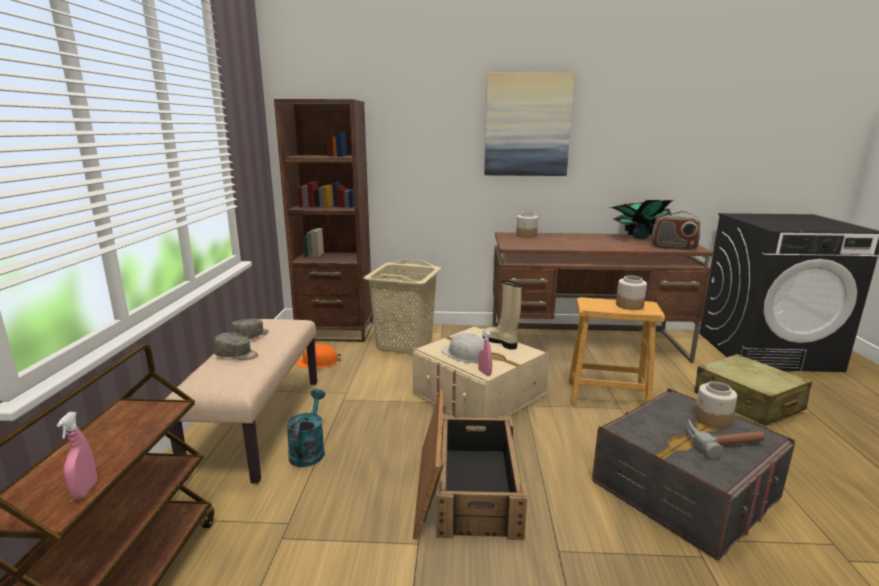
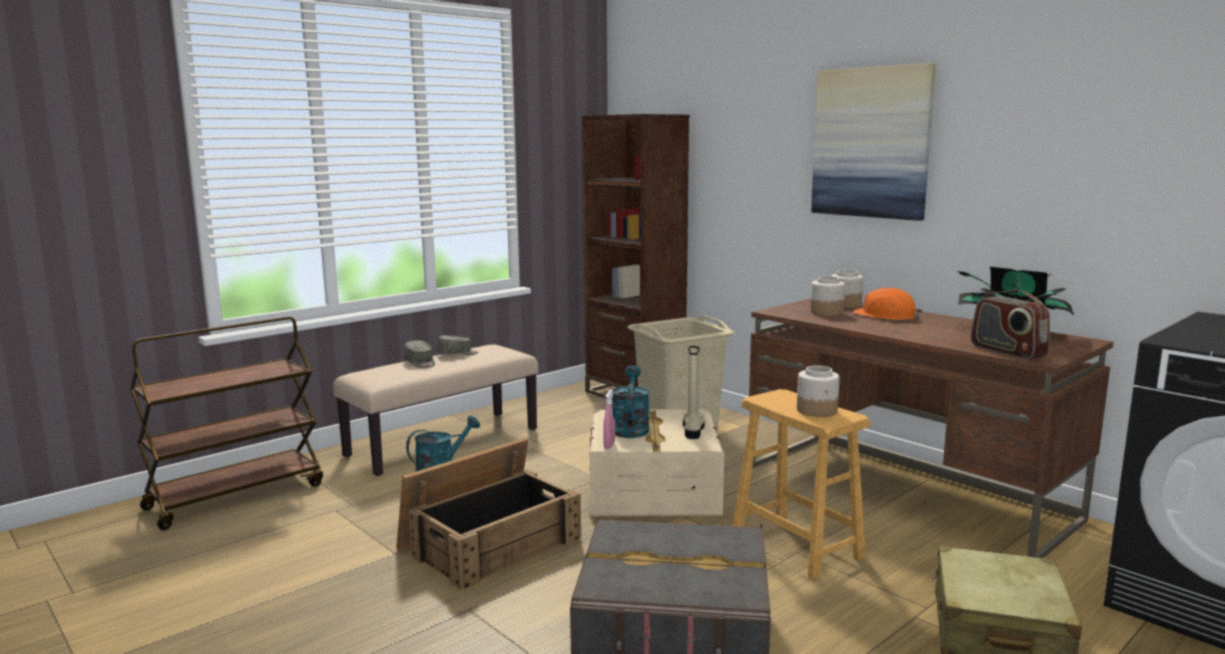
camera: 45 degrees right, 5 degrees down
pink spray bottle [56,412,97,500] -> none
orange hard hat [297,344,341,368] -> orange hard hat moved to [853,288,923,320]
white hard hat [441,333,484,363] -> turquoise watering can [612,365,649,438]
hammer [687,419,765,460] -> none
jar [695,381,737,428] -> jar moved to [810,276,845,316]

